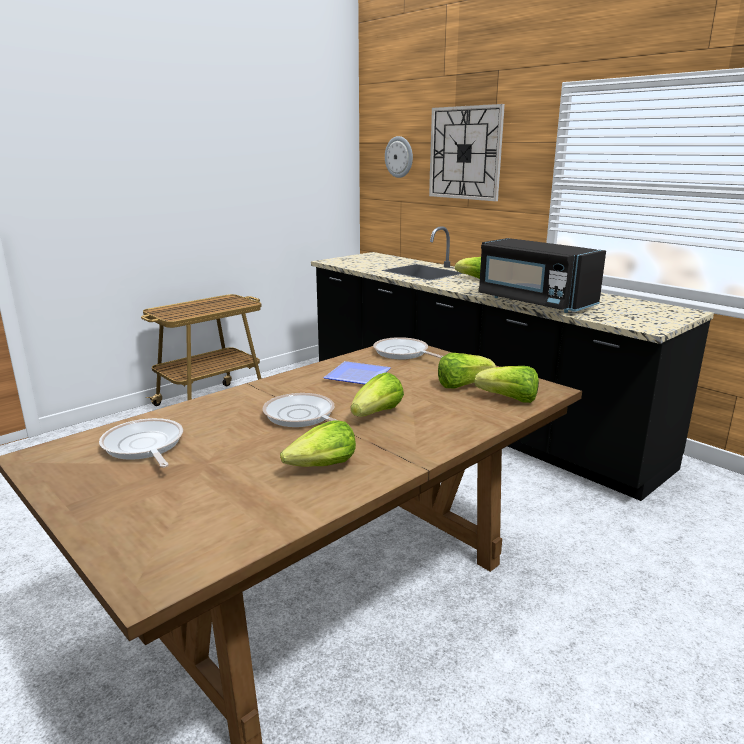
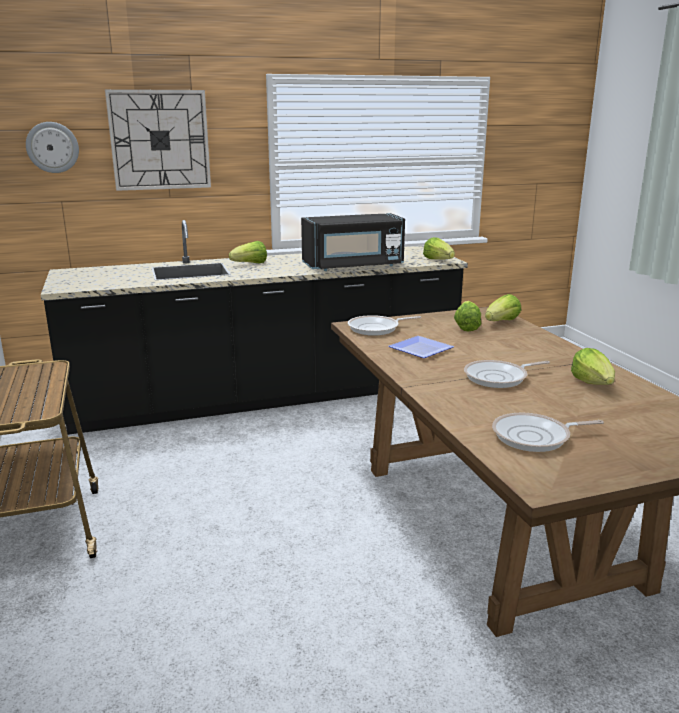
camera: 65 degrees left, 0 degrees up
lettuce [351,373,404,417] -> lettuce moved to [423,237,455,259]

